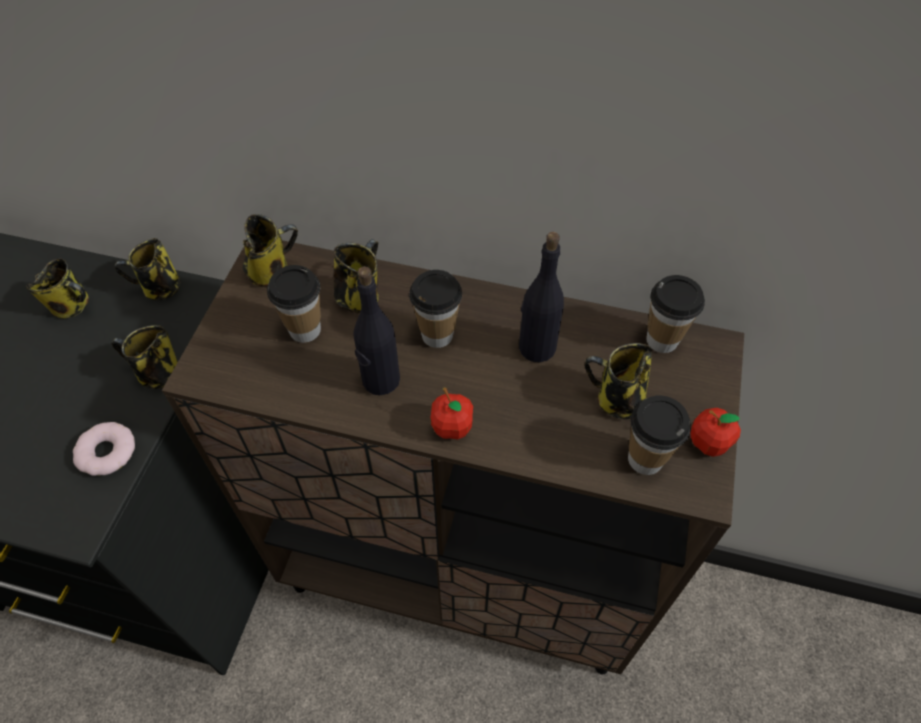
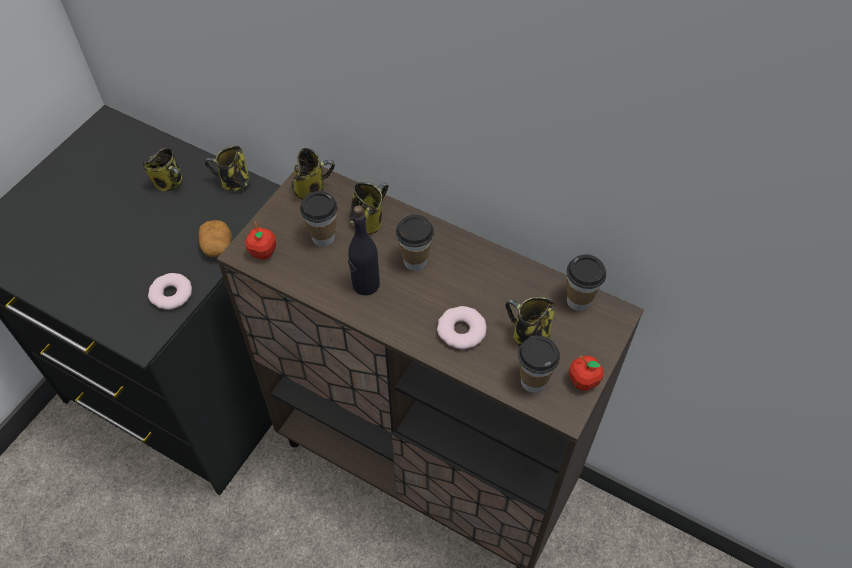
camera: 15 degrees right, 0 degrees up
mug [111,325,178,389] -> potato [199,220,232,257]
apple [430,387,473,439] -> apple moved to [245,222,276,260]
black bottle [519,232,564,362] -> none
none -> donut [437,306,487,349]

